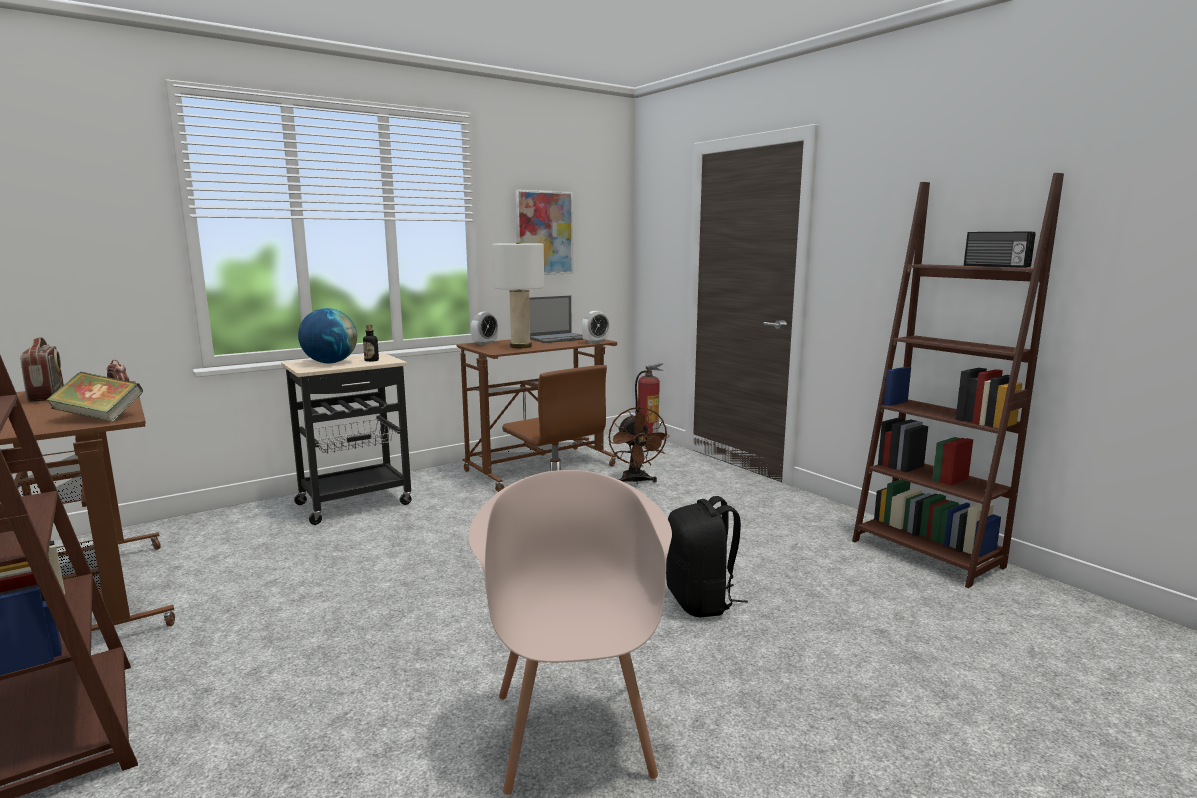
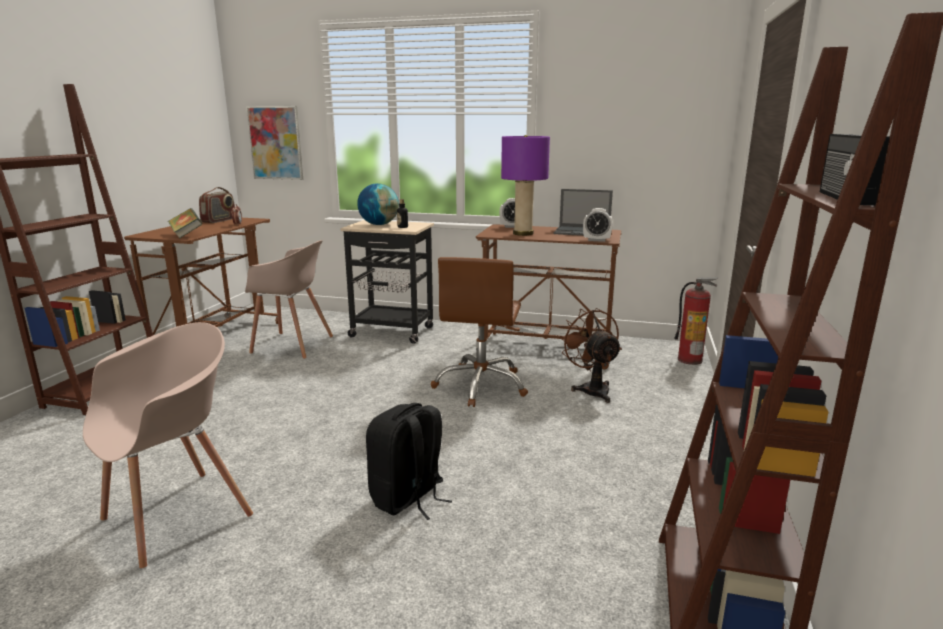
camera: 50 degrees right, 5 degrees up
white table lamp [493,242,544,348] -> purple table lamp [501,135,550,236]
picture [515,189,573,275] -> picture moved to [246,106,303,180]
brown fan [608,407,670,484] -> brown fan turned 120 degrees clockwise [559,308,622,403]
none -> beige chair [245,240,333,359]

